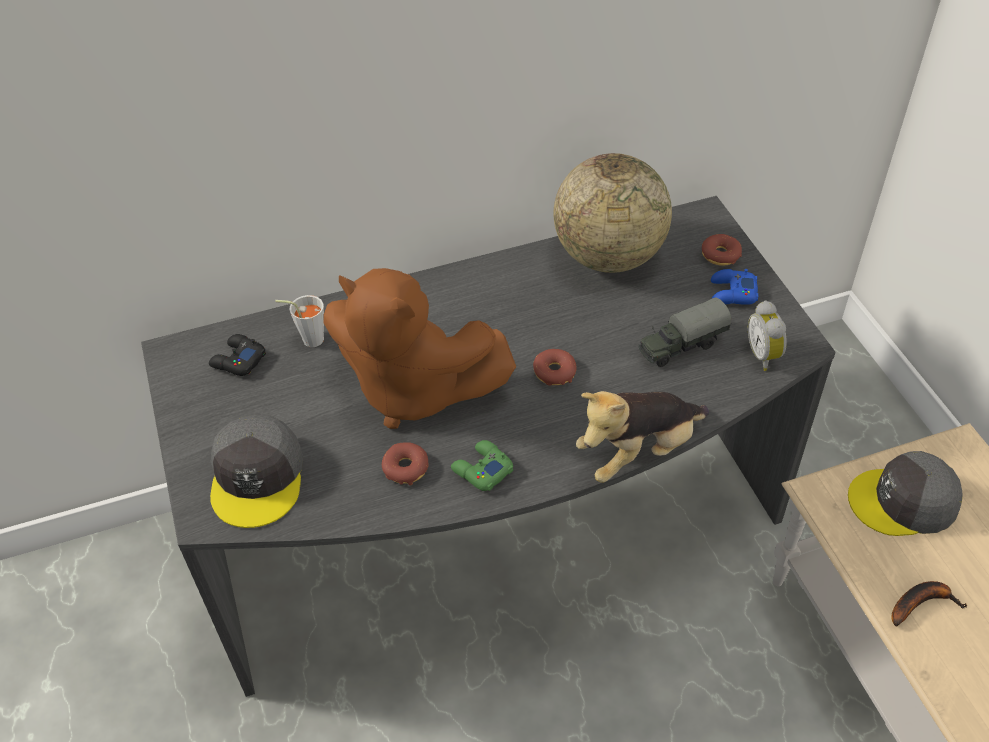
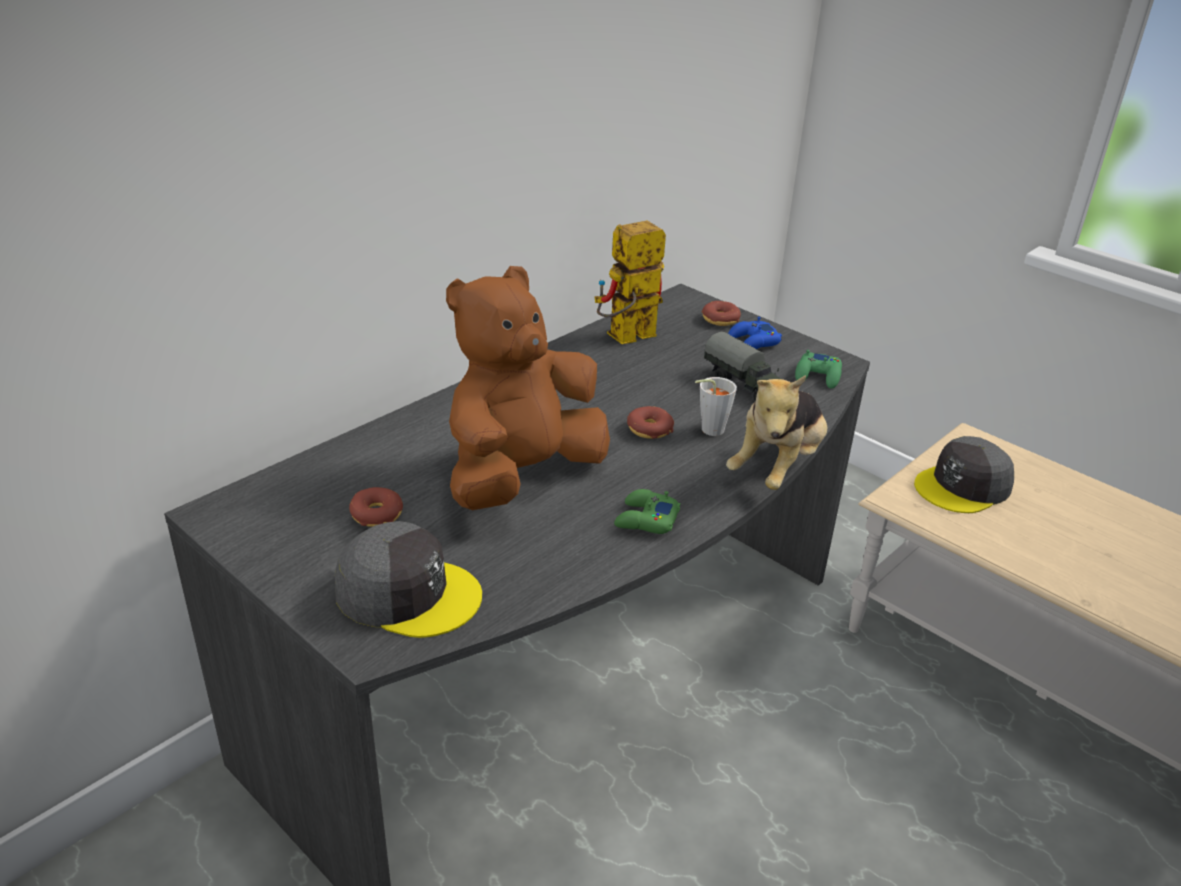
camera: 30 degrees left, 15 degrees down
black game controller [209,334,266,376] -> none
grey cap [210,415,303,528] -> grey cap turned 45 degrees counterclockwise [335,521,482,638]
grey cup [275,295,324,347] -> grey cup moved to [695,377,737,436]
brown plush toy [323,268,516,429] -> brown plush toy turned 135 degrees clockwise [446,266,610,510]
donut [382,442,429,485] -> donut moved to [349,487,403,527]
globe [553,153,672,273] -> toy robot [594,221,666,344]
toy truck [638,298,732,367] -> toy truck turned 75 degrees counterclockwise [704,331,781,401]
alarm clock [748,300,787,371] -> green game controller [795,350,842,389]
banana [891,581,968,627] -> none

